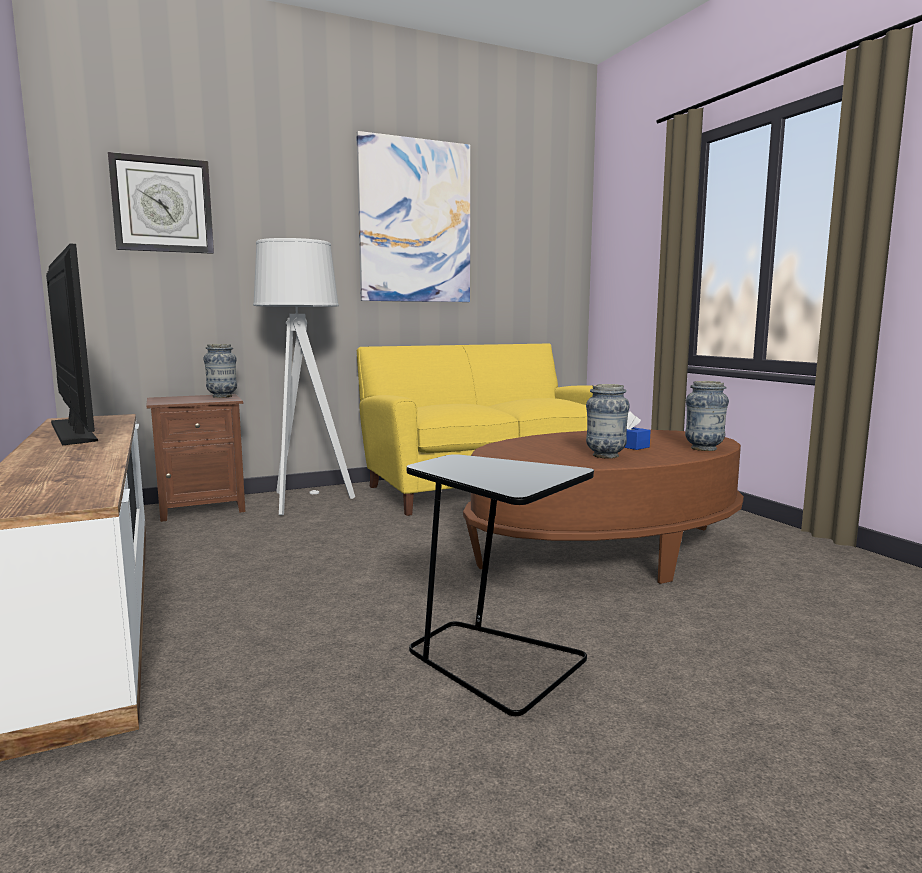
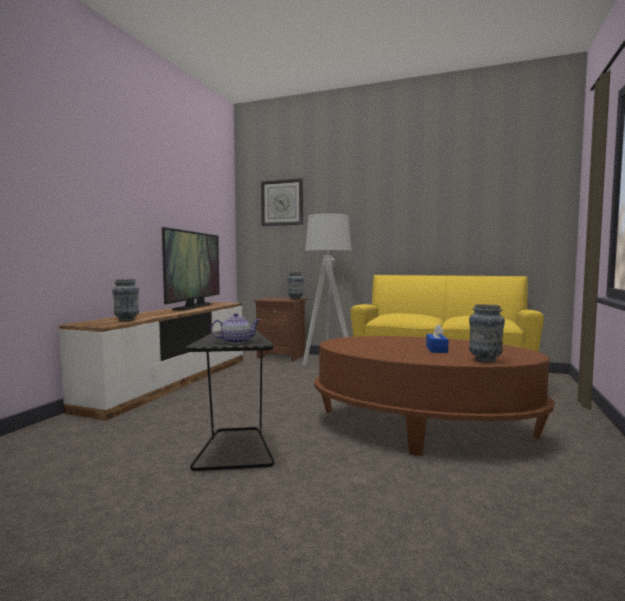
camera: 45 degrees right, 5 degrees down
picture [356,131,470,302] -> none
vase [586,384,630,459] -> vase moved to [112,279,139,321]
none -> teapot [211,313,260,344]

